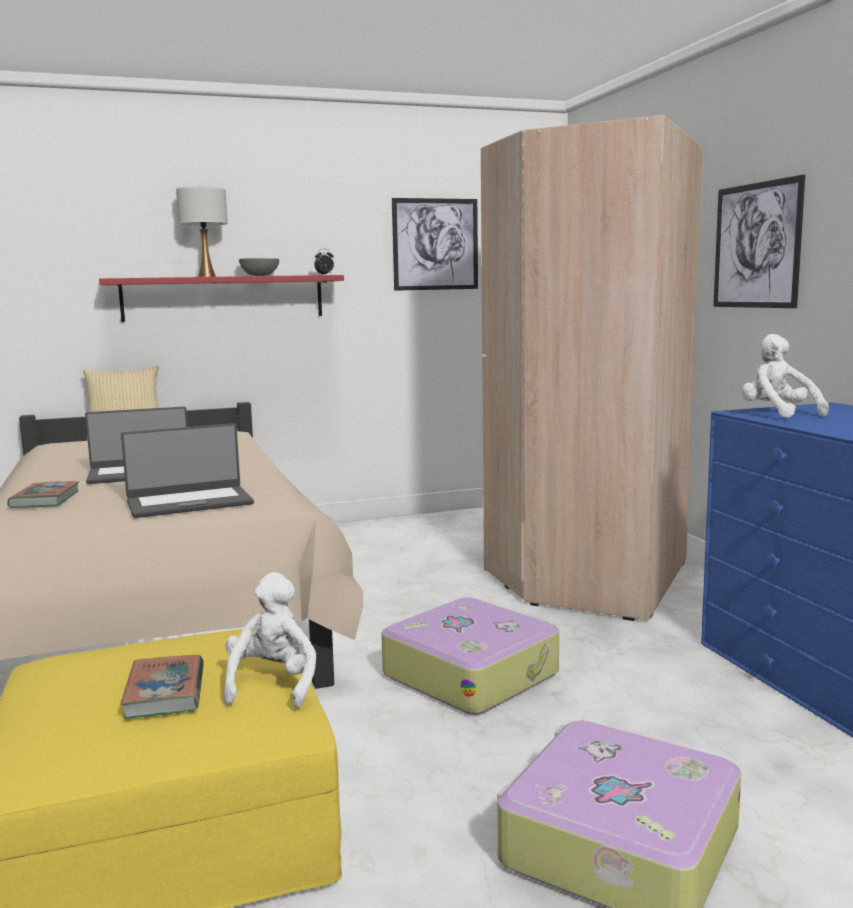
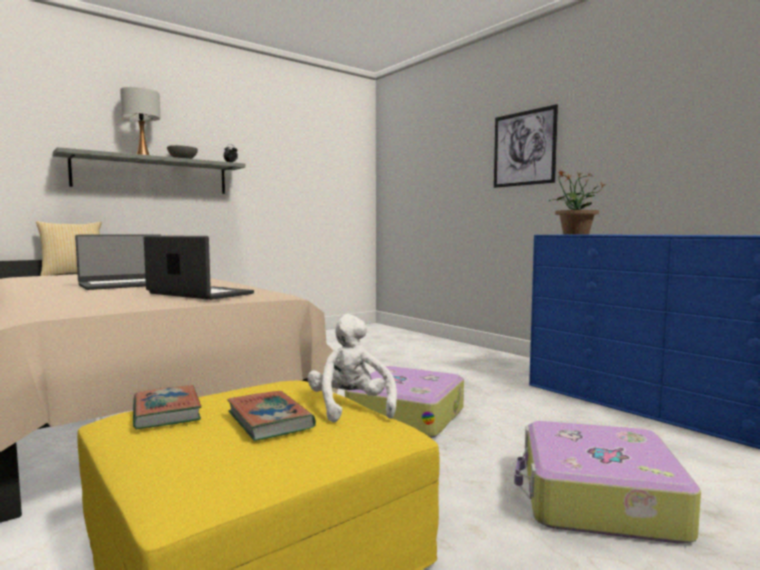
camera: 20 degrees left, 5 degrees down
book [7,481,79,508] -> book moved to [133,385,202,430]
red shelf [99,275,344,322] -> grey shelf [53,147,245,194]
laptop [121,423,254,518] -> laptop turned 105 degrees counterclockwise [144,235,254,300]
picture [392,198,478,291] -> none
beige wardrobe [481,115,702,621] -> none
white plush toy [742,334,829,418] -> potted plant [548,169,605,235]

